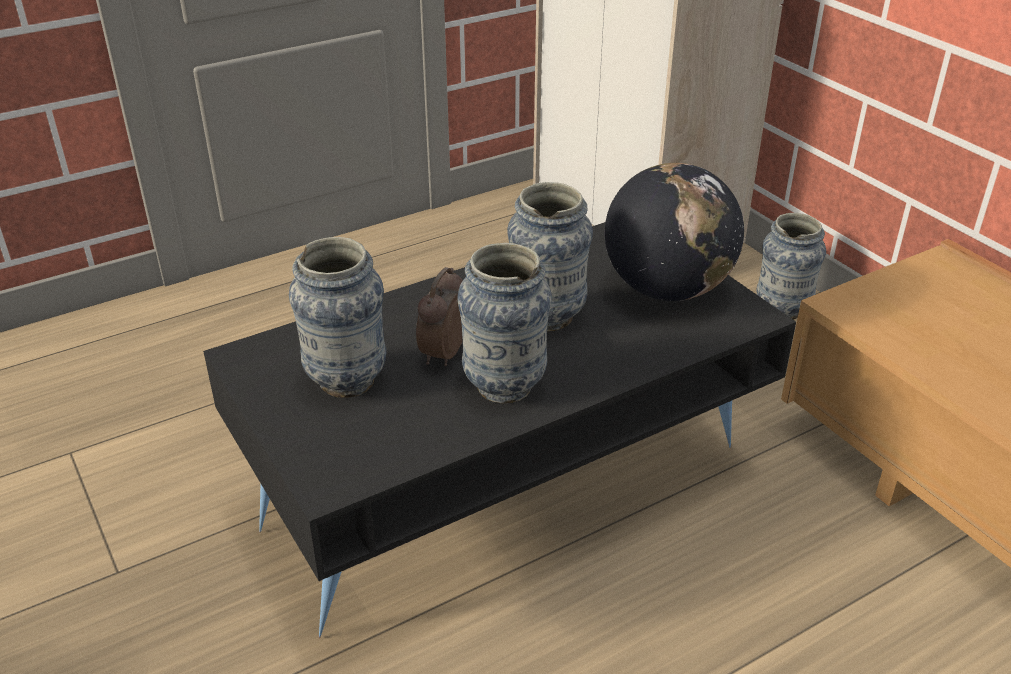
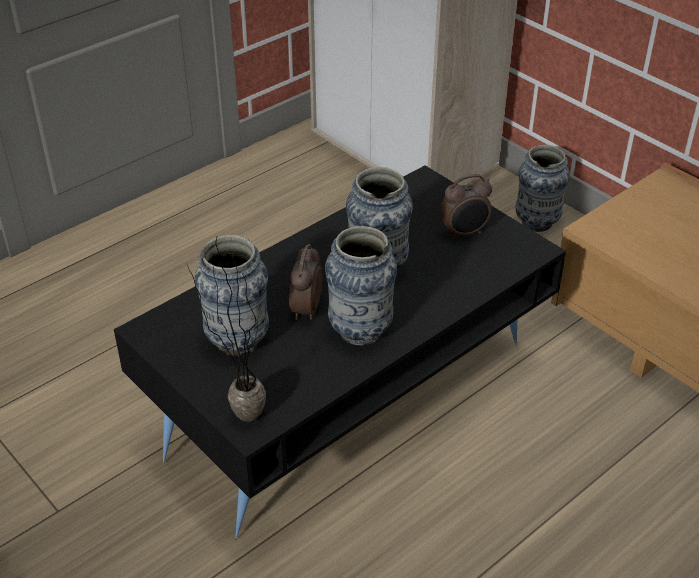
camera: 10 degrees left, 5 degrees up
globe [605,163,744,301] -> alarm clock [439,174,492,240]
none -> potted plant [187,238,266,422]

